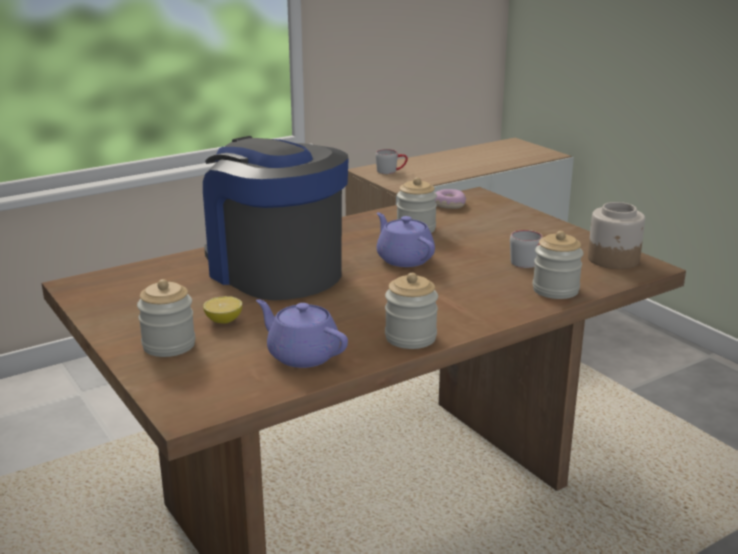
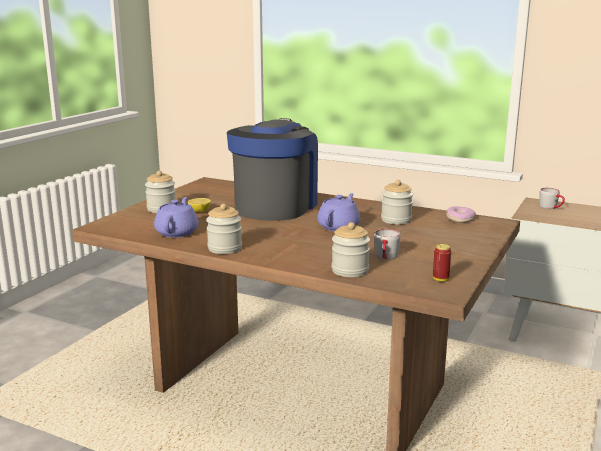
camera: 60 degrees right, 5 degrees down
jar [588,202,645,269] -> can [433,244,451,282]

